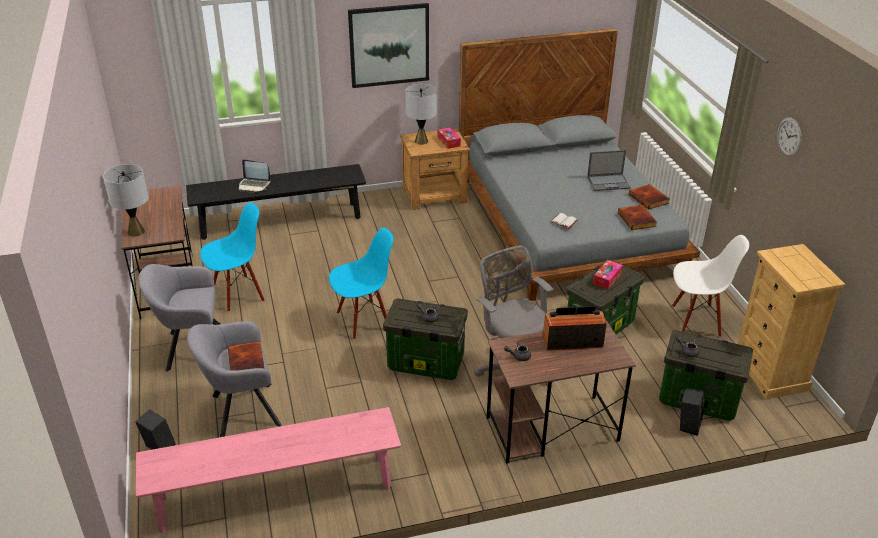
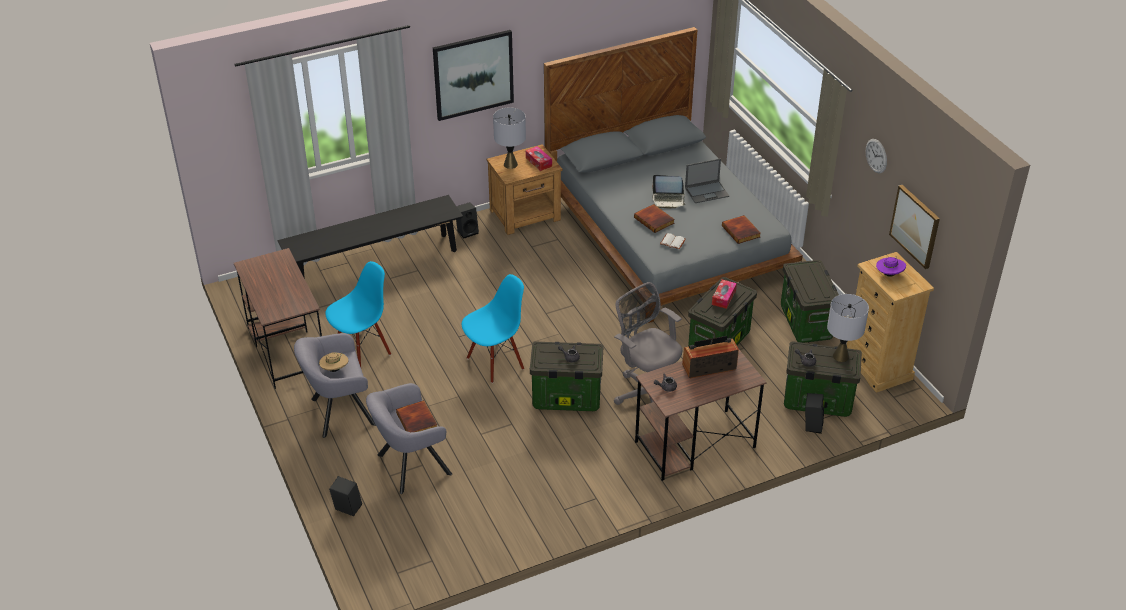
camera: 10 degrees left, 5 degrees up
grey table lamp [103,164,148,237] -> grey table lamp moved to [827,294,869,362]
pink bench [136,407,401,533] -> none
laptop [238,159,271,192] -> laptop moved to [652,175,686,209]
book [629,184,670,209] -> book moved to [634,204,675,233]
white chair [672,235,749,337] -> storage box [781,260,839,343]
none -> beige hat [319,352,348,372]
none -> black speaker [456,202,479,239]
none -> purple hat [876,255,906,277]
none -> picture [889,185,940,269]

